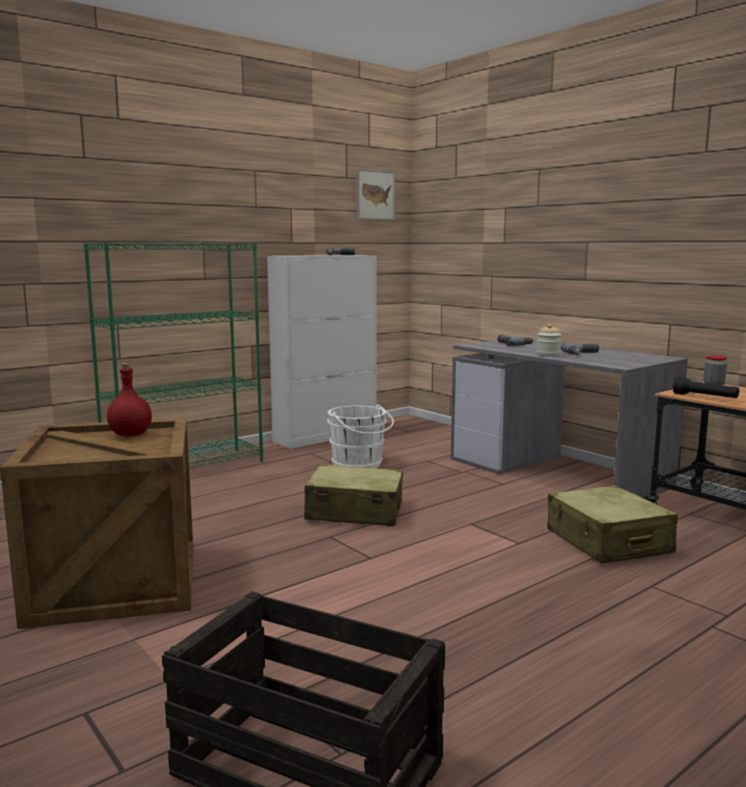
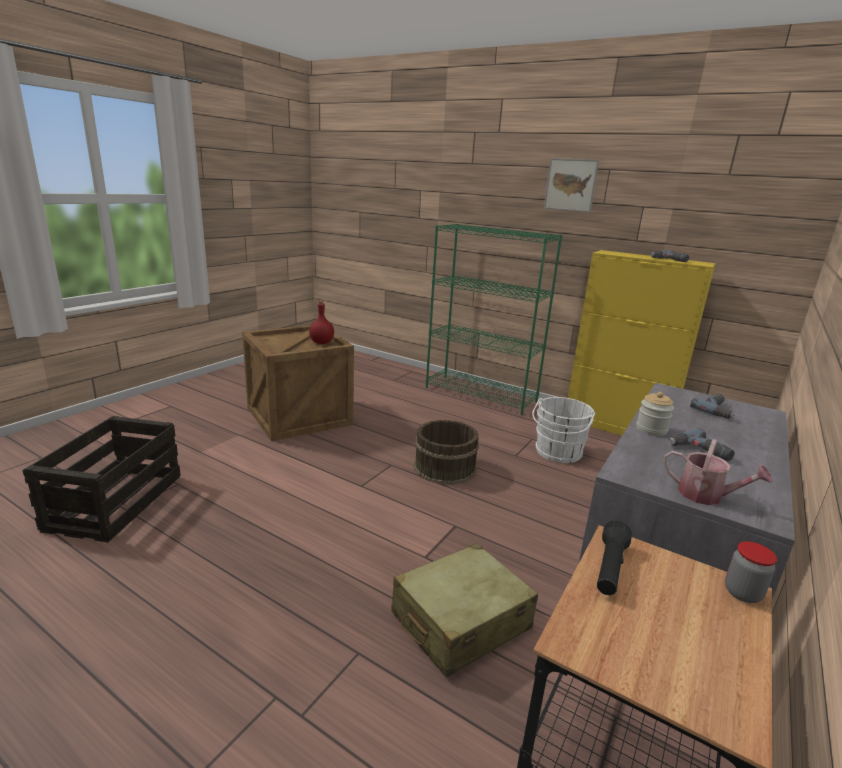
camera: 70 degrees right, 10 degrees up
white cabinet [267,255,377,449] -> yellow cabinet [568,250,716,436]
beige suitcase [304,464,403,527] -> brown bucket [414,420,479,485]
picture [357,169,395,220] -> picture moved to [544,158,599,212]
none -> watering can [663,439,773,505]

